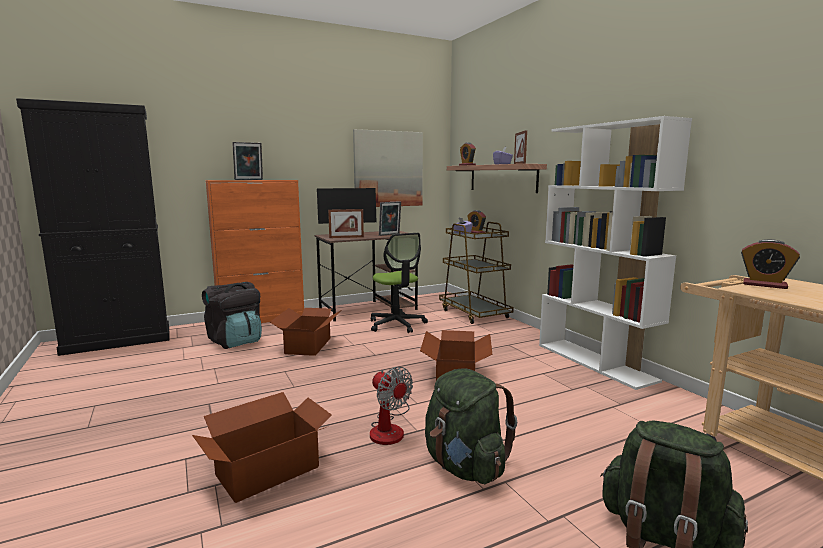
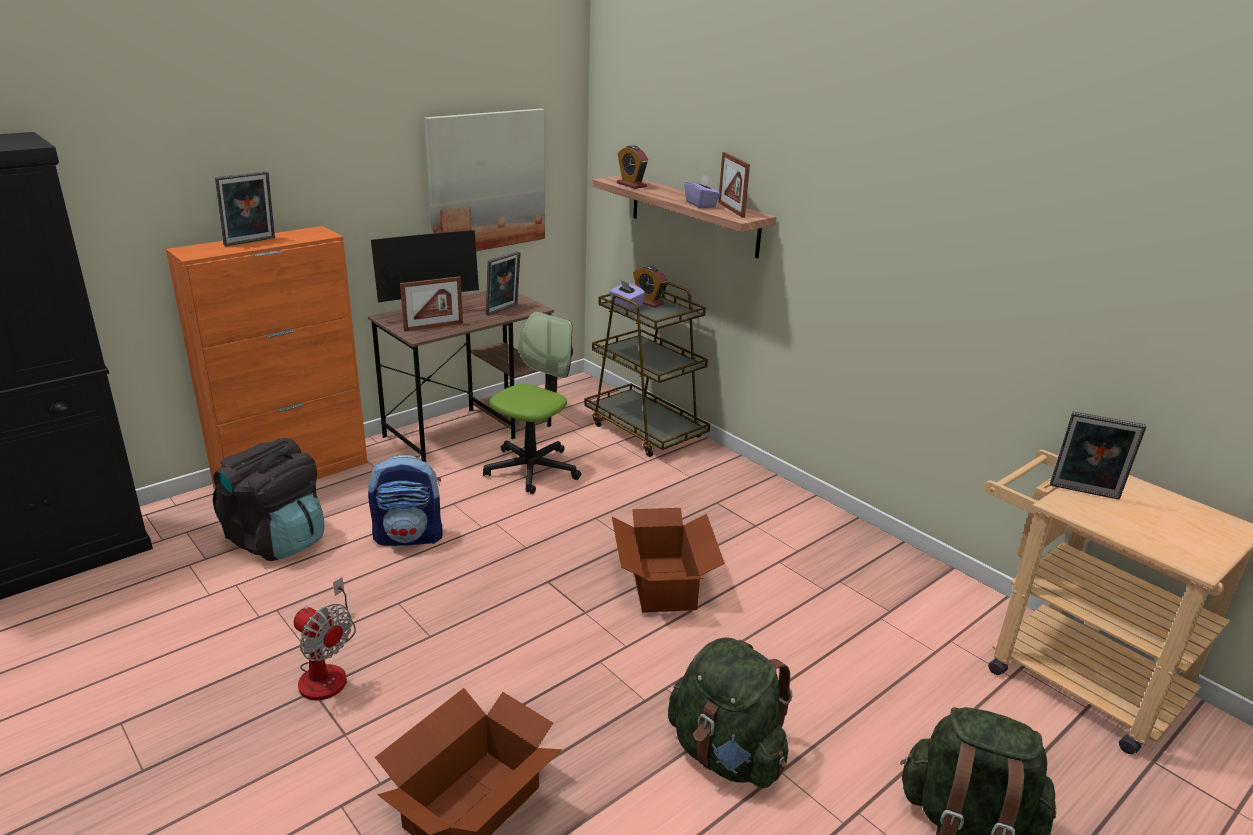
camera: 15 degrees left, 15 degrees up
cardboard box [270,308,340,356] -> backpack [368,454,443,546]
fan [370,367,413,445] -> fan moved to [294,577,356,700]
office chair [371,233,428,333] -> office chair turned 105 degrees counterclockwise [483,312,581,494]
white bookcase [539,116,692,390] -> none
alarm clock [741,239,800,289] -> picture frame [1050,411,1146,500]

